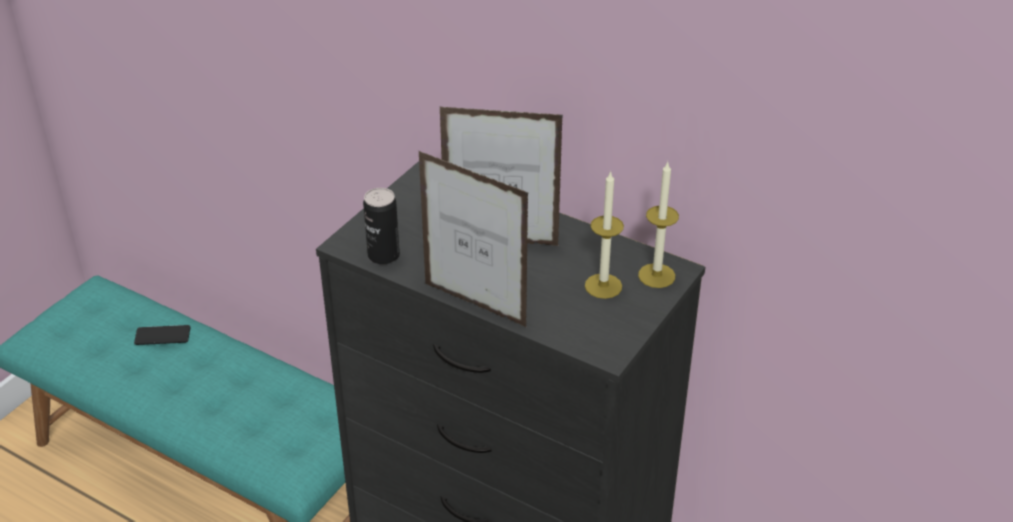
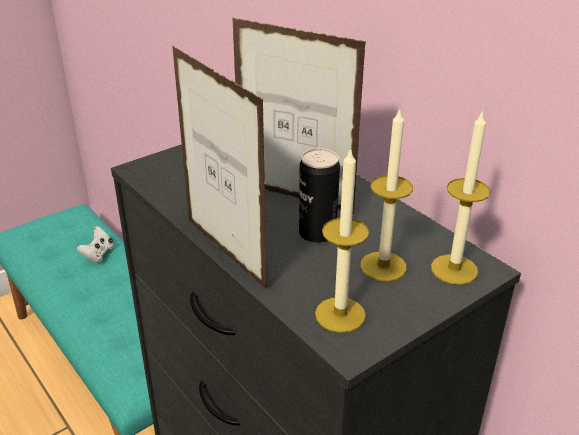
camera: 20 degrees right, 5 degrees down
phone [134,325,190,345] -> white game controller [77,226,113,263]
can [363,188,400,264] -> can moved to [299,148,340,243]
none -> candle [315,147,369,333]

